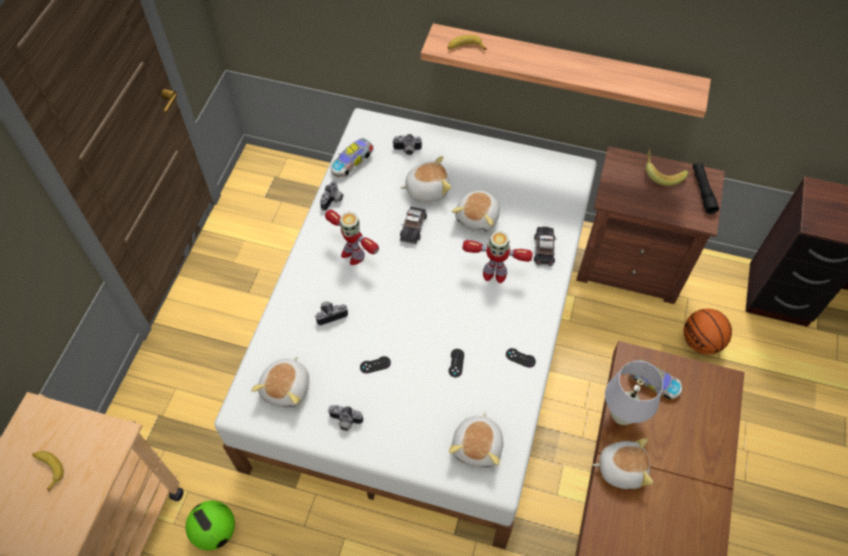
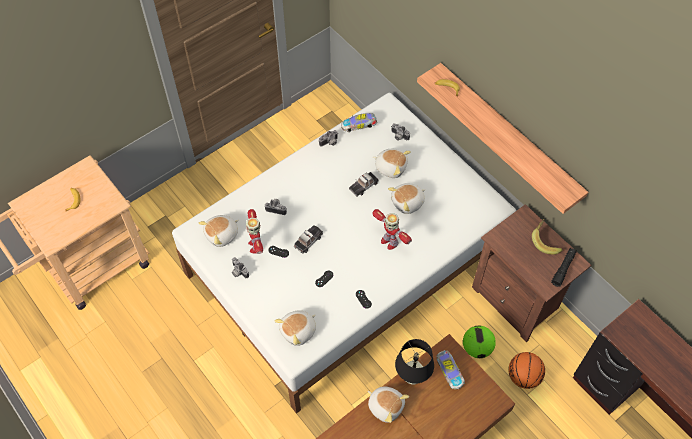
camera: 35 degrees right, 0 degrees up
football [185,501,235,550] -> football moved to [463,326,496,358]
toy robot [325,210,379,265] -> toy robot moved to [246,209,263,254]
toy car [534,227,556,266] -> toy car moved to [294,225,323,253]
white table lamp [605,361,663,425] -> black table lamp [395,339,434,384]

